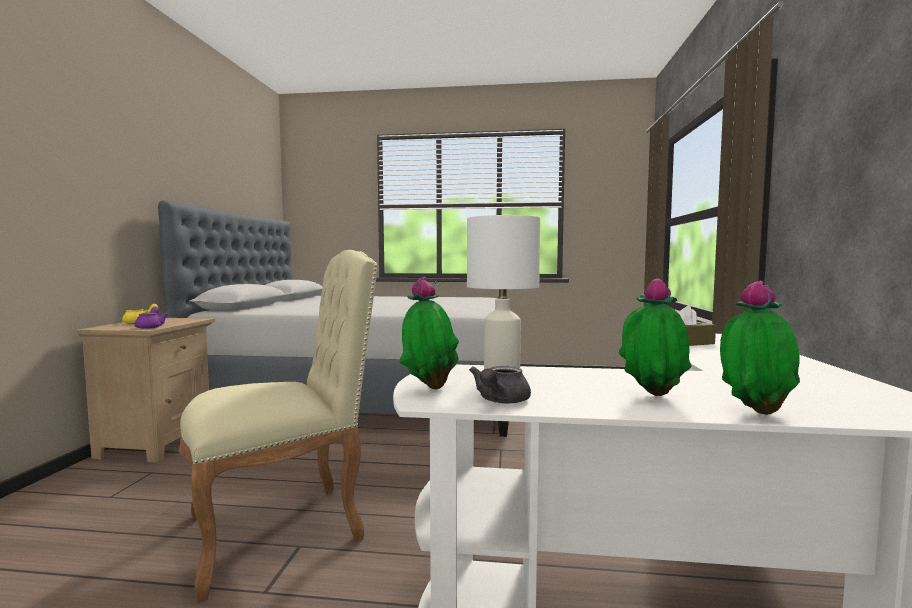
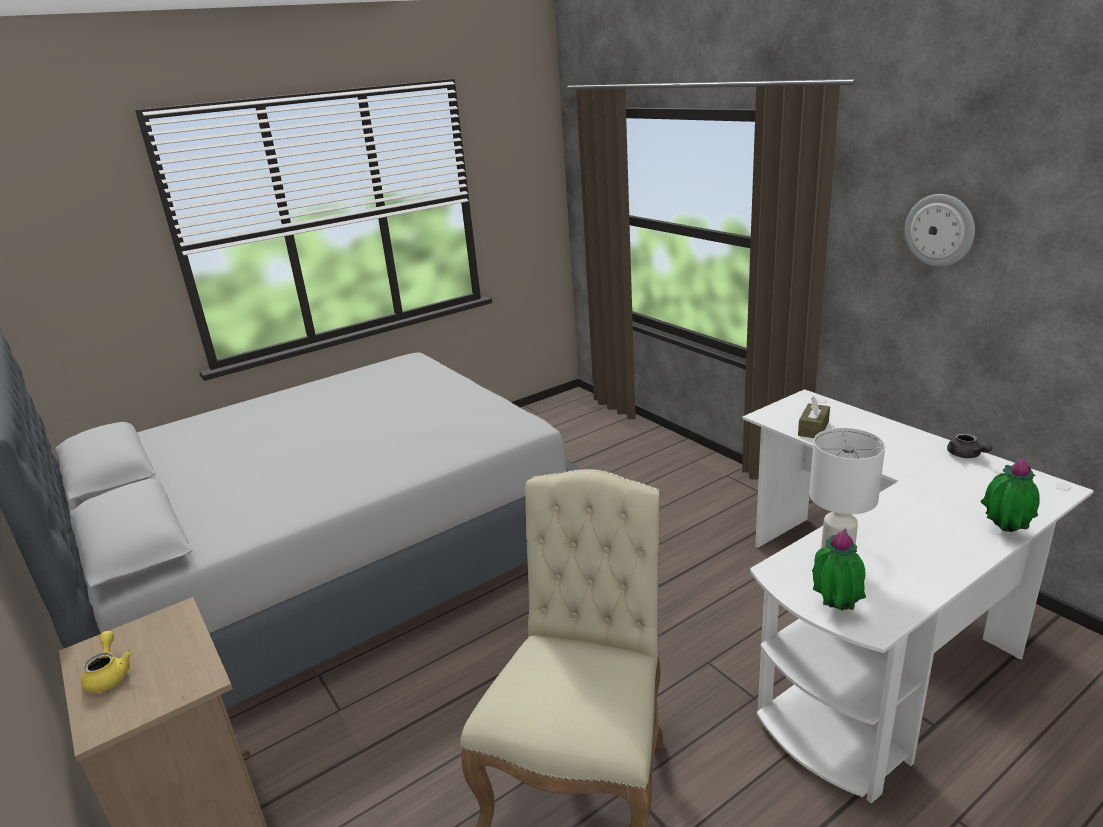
camera: 40 degrees left, 20 degrees up
purple teapot [134,307,168,329] -> none
grey teapot [469,366,531,404] -> grey teapot moved to [947,432,993,458]
potted plant [619,278,691,396] -> none
none -> wall clock [905,194,975,267]

